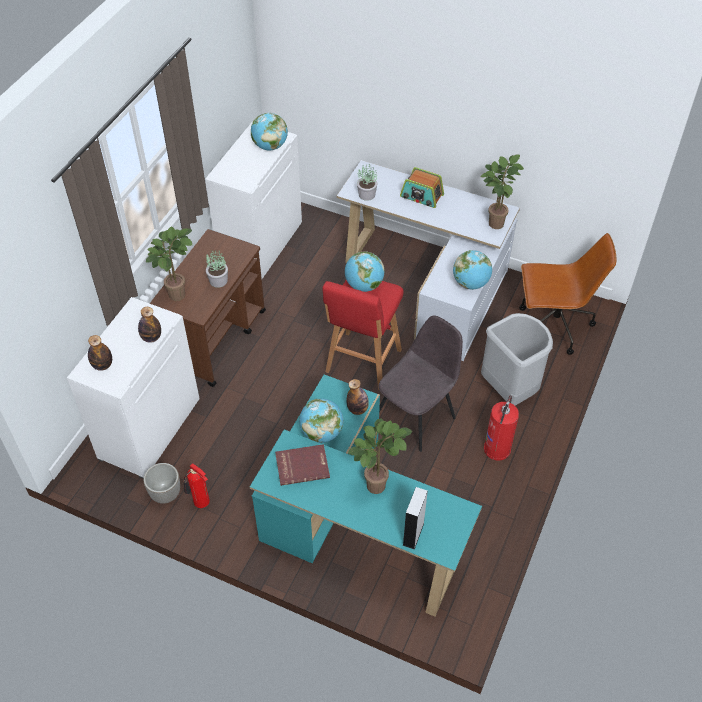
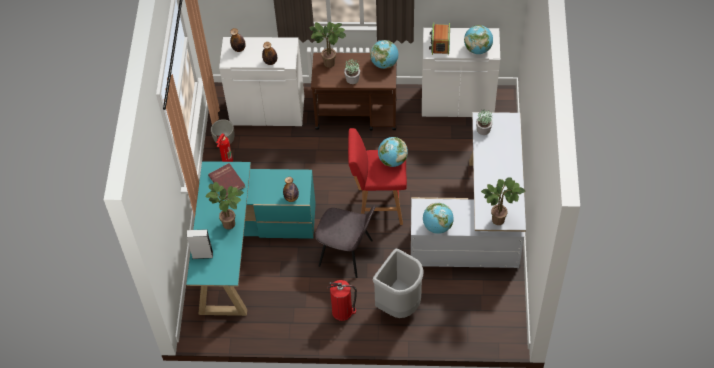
camera: 70 degrees right, 5 degrees up
globe [299,399,344,443] -> globe moved to [370,40,398,69]
radio [400,167,444,208] -> radio moved to [429,22,450,55]
brown office chair [519,233,616,355] -> none

